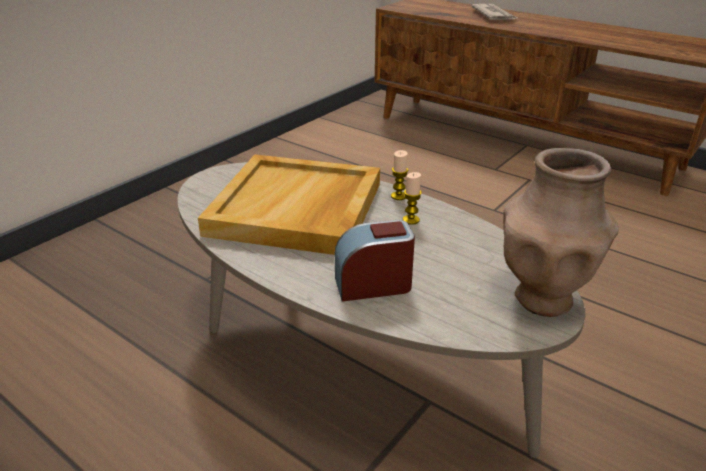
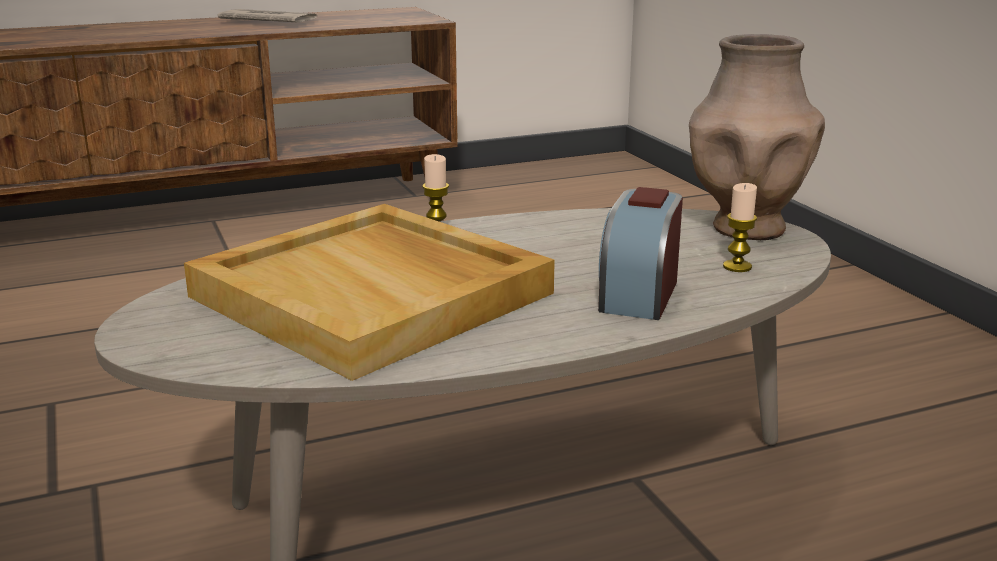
camera: 60 degrees left, 10 degrees down
candle [403,172,422,225] -> candle moved to [723,183,757,272]
newspaper [472,4,517,20] -> newspaper moved to [218,9,318,22]

